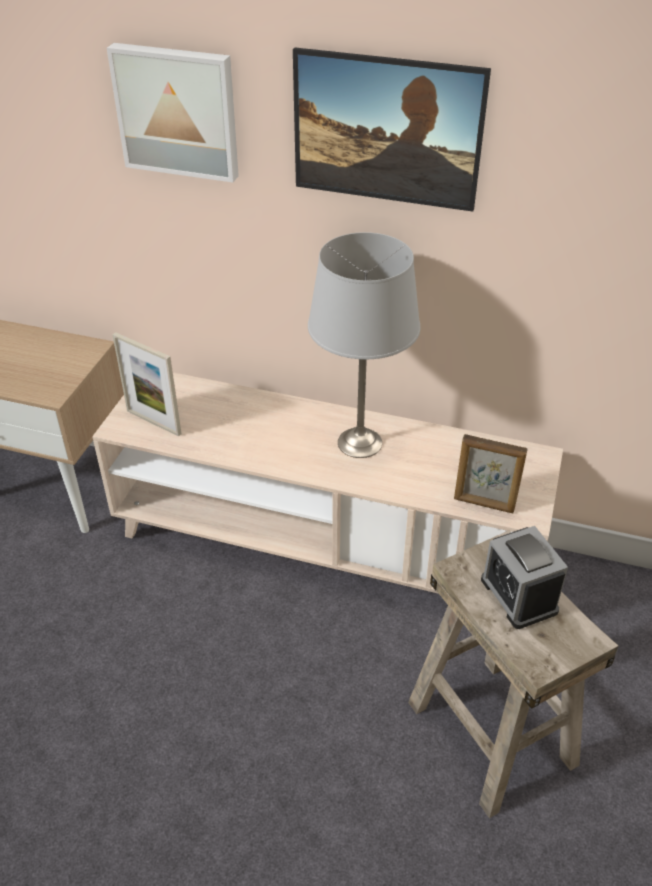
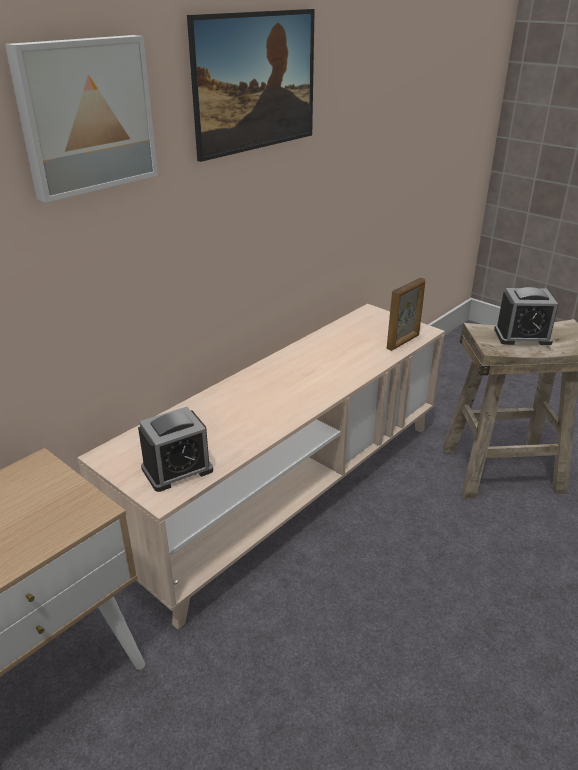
camera: 65 degrees left, 10 degrees down
picture frame [112,332,182,436] -> alarm clock [138,407,213,492]
grey table lamp [308,232,420,458] -> none

